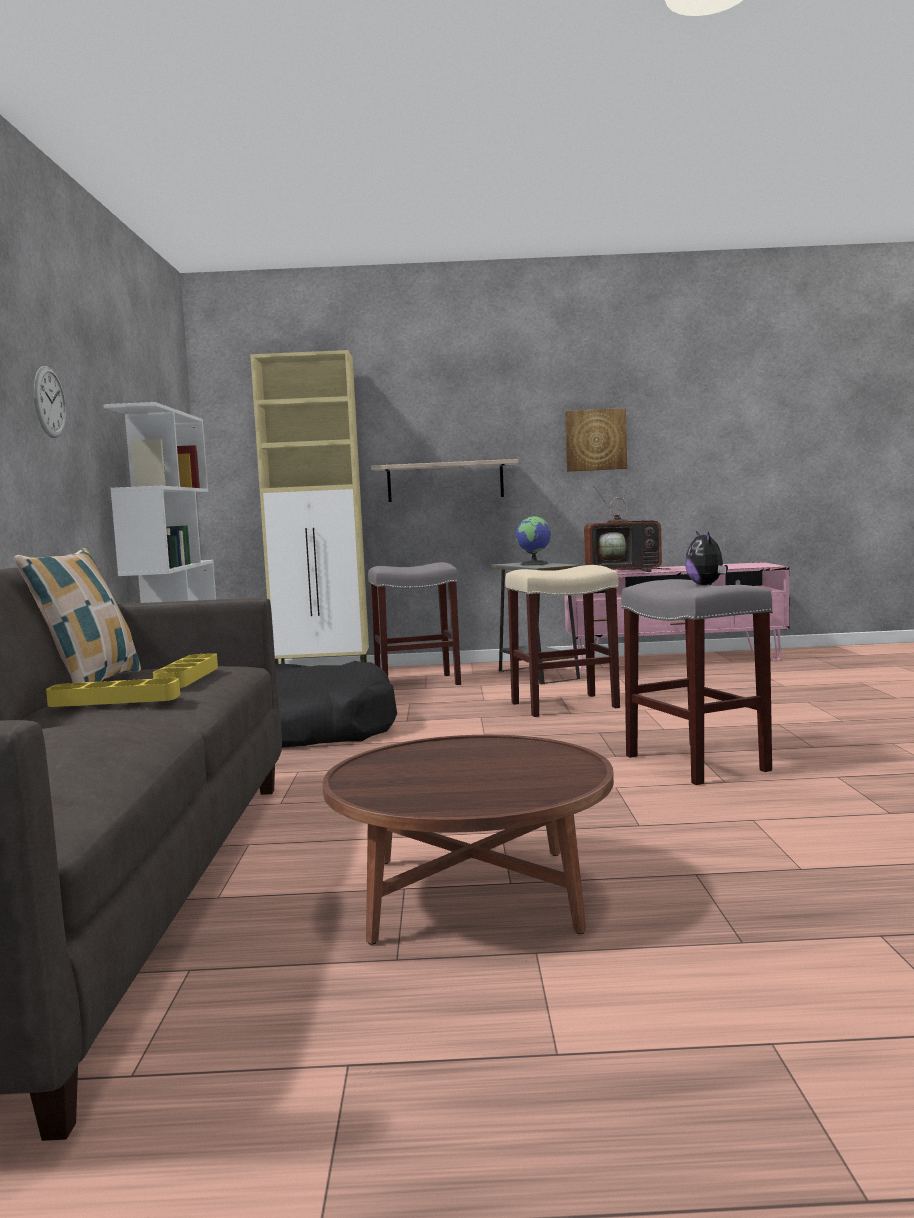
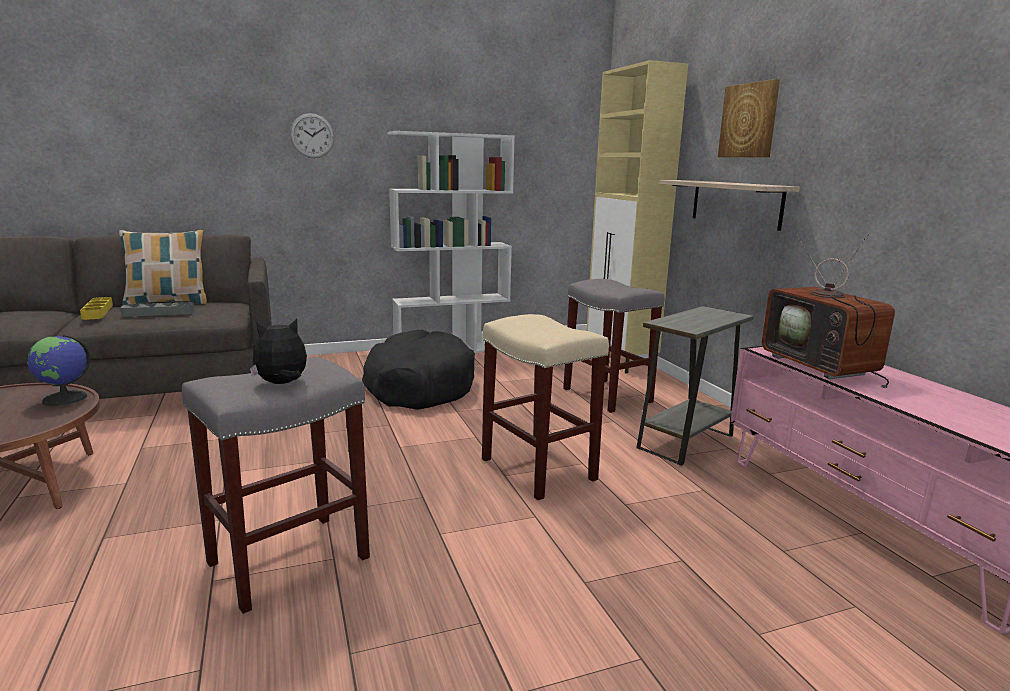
camera: 70 degrees right, 10 degrees up
yellow tray [153,653,218,688] -> grey tray [120,302,194,317]
globe [515,516,551,565] -> globe moved to [27,335,91,406]
picture [565,408,627,472] -> picture moved to [718,79,780,157]

